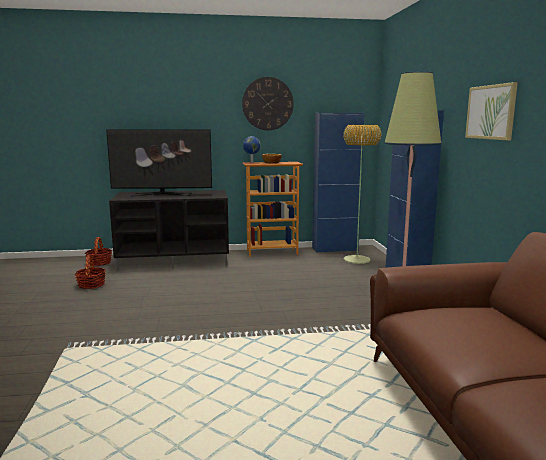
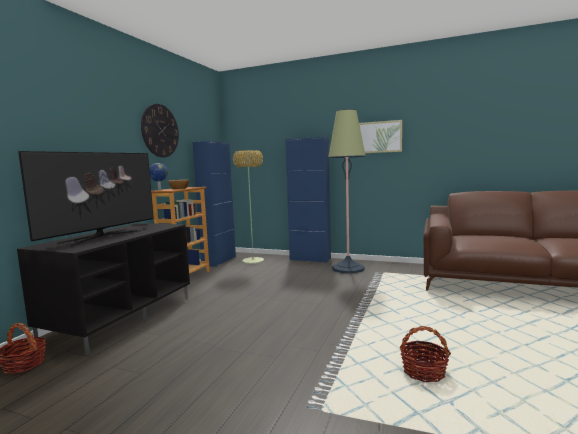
camera: 60 degrees left, 5 degrees down
basket [74,255,106,289] -> basket moved to [400,326,451,382]

